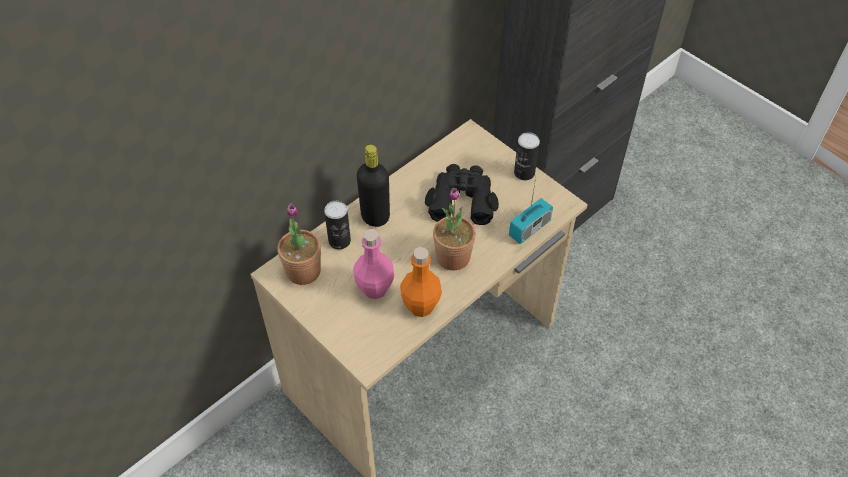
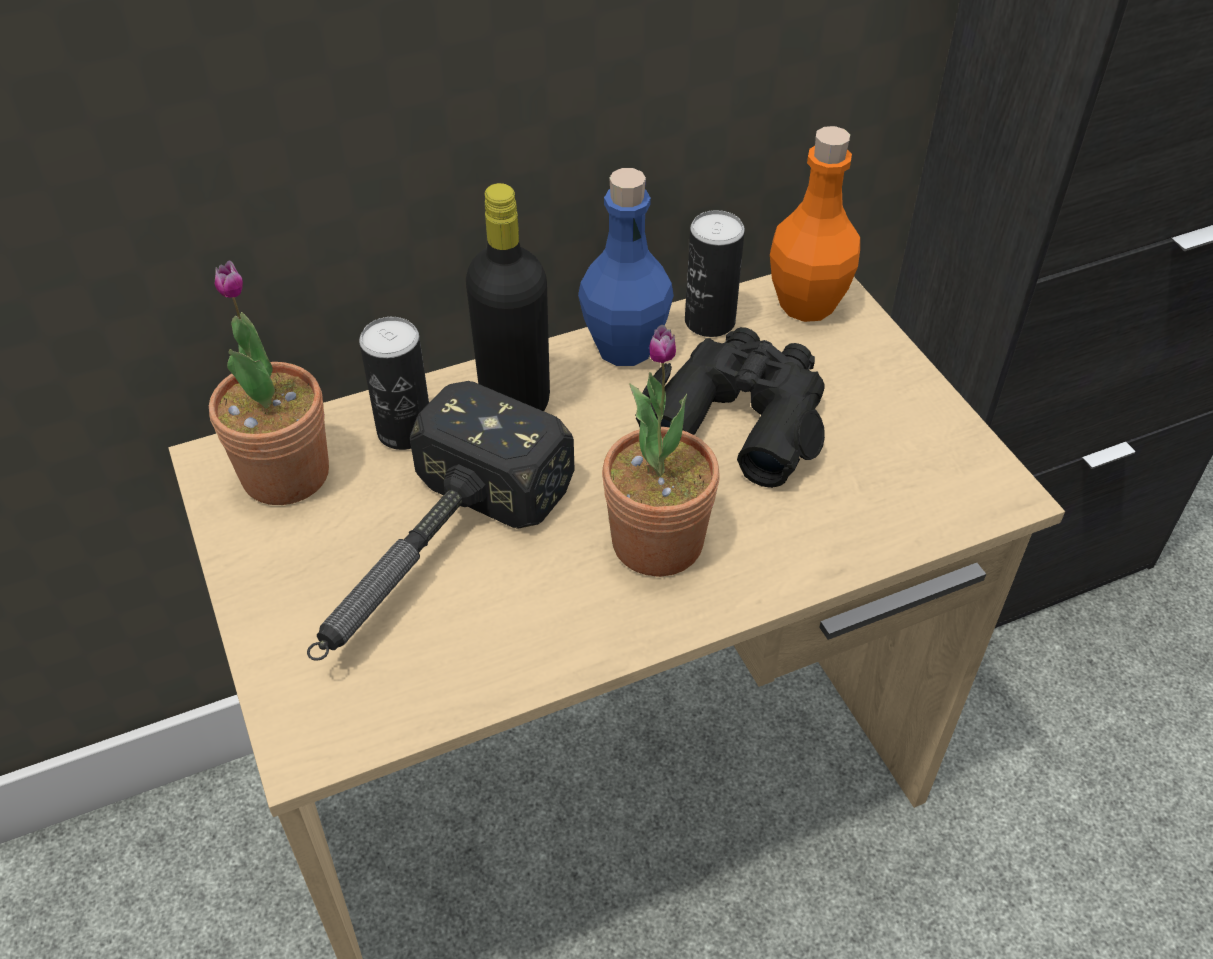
camera: 20 degrees right, 5 degrees down
pink bottle [353,229,394,299] -> hammer [307,381,575,661]
orange bottle [400,247,442,317] -> orange bottle moved to [770,126,860,322]
radio [509,178,553,244] -> none
can [514,132,540,180] -> can moved to [685,210,745,337]
none -> blue bottle [578,168,674,366]

